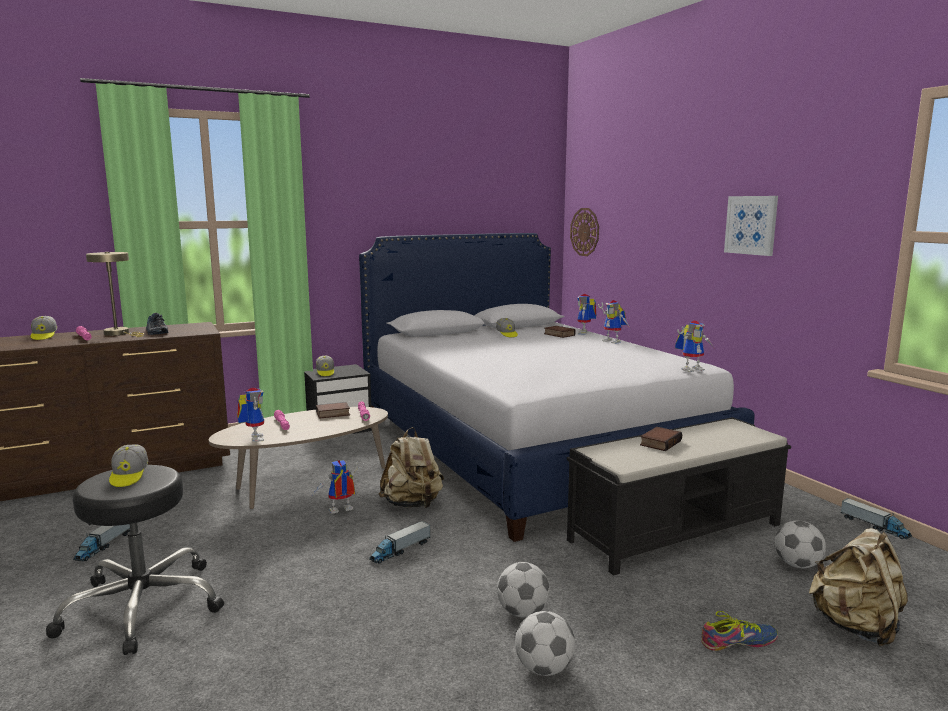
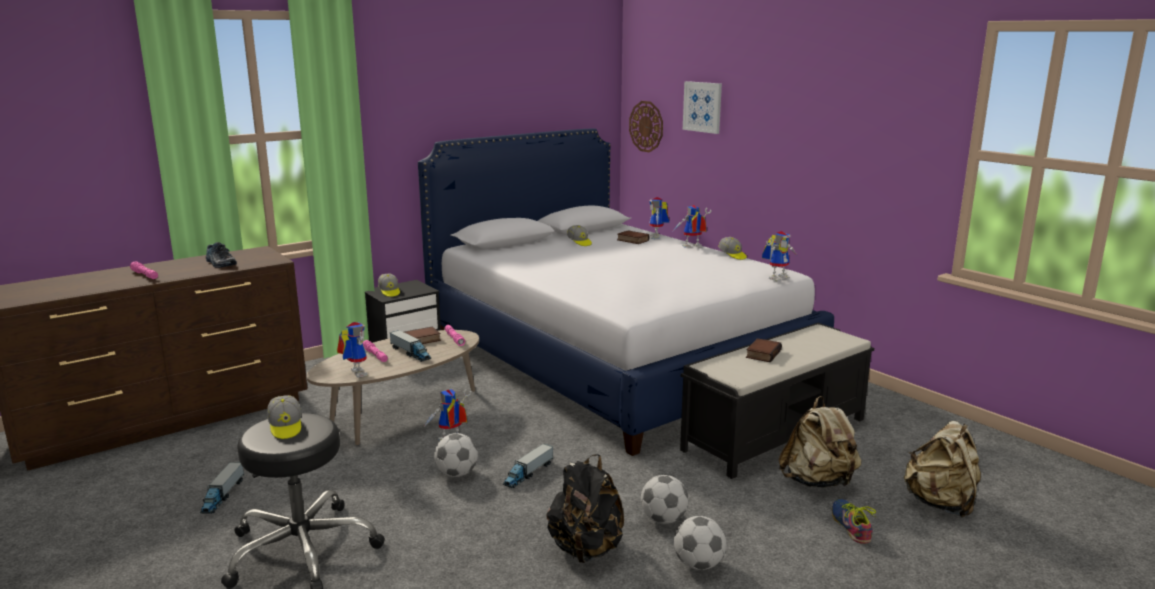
camera: 10 degrees left, 5 degrees up
cap [31,316,57,340] -> cap moved to [718,237,747,260]
beige table lamp [86,252,144,337] -> none
beige backpack [378,427,444,508] -> beige backpack moved to [779,396,861,488]
toy robot [598,300,630,344] -> toy robot turned 120 degrees clockwise [673,205,712,248]
shoe [701,611,778,651] -> shoe turned 75 degrees counterclockwise [832,499,877,544]
picture [724,196,778,256] -> picture moved to [683,81,722,134]
football [775,520,826,569] -> football moved to [434,433,478,477]
toy truck [841,498,912,539] -> toy truck moved to [390,330,431,362]
none -> black backpack [547,454,624,563]

